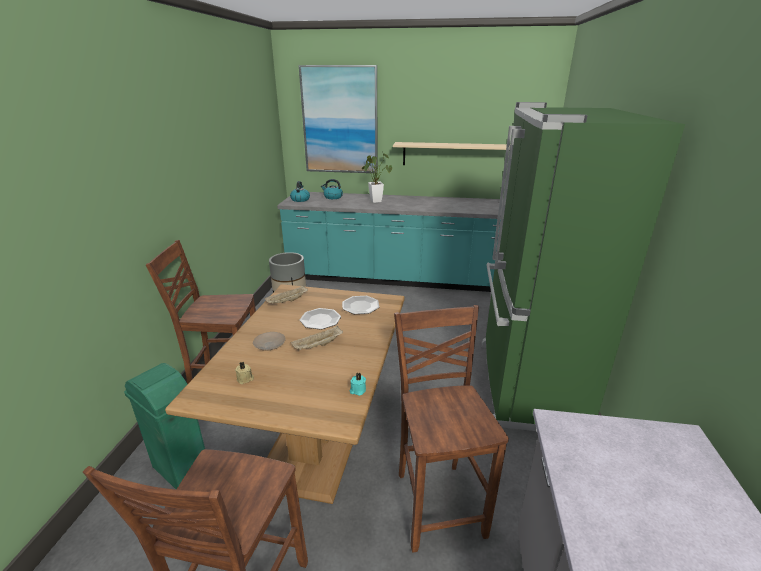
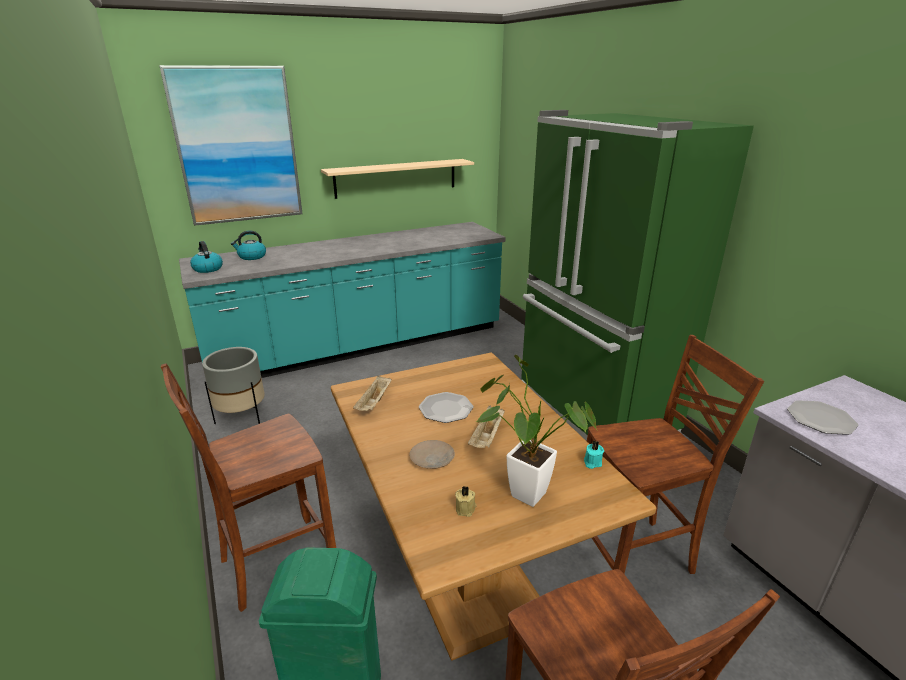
camera: 35 degrees left, 0 degrees up
plate [342,296,379,314] -> plate moved to [787,400,859,435]
potted plant [362,153,392,203] -> potted plant moved to [476,355,597,507]
brown chair [394,305,509,552] -> brown chair turned 120 degrees clockwise [587,335,764,574]

